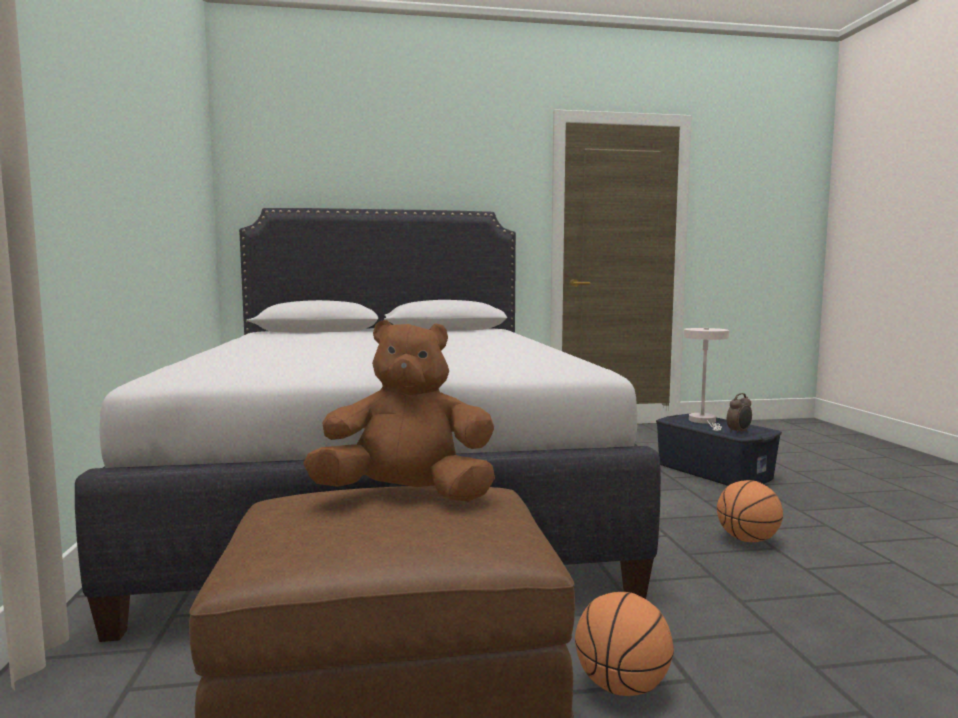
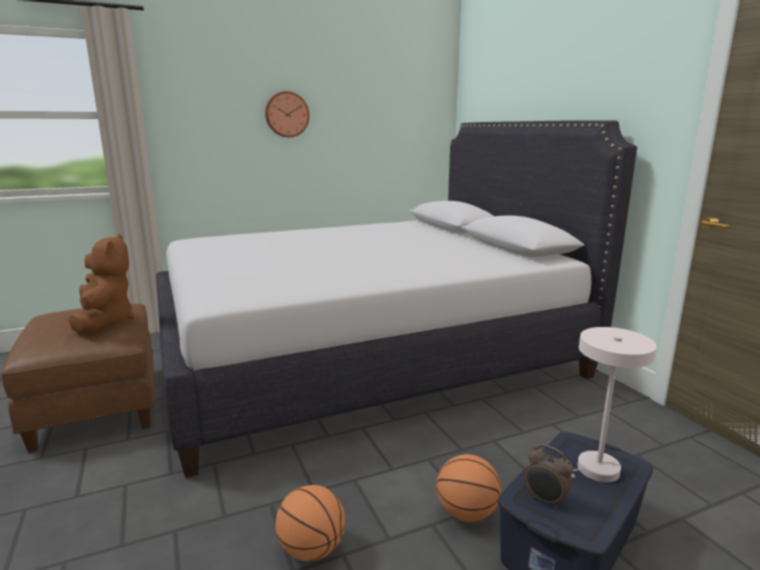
camera: 75 degrees right, 10 degrees up
basketball [575,592,674,696] -> basketball moved to [436,454,501,522]
none -> wall clock [265,91,310,137]

